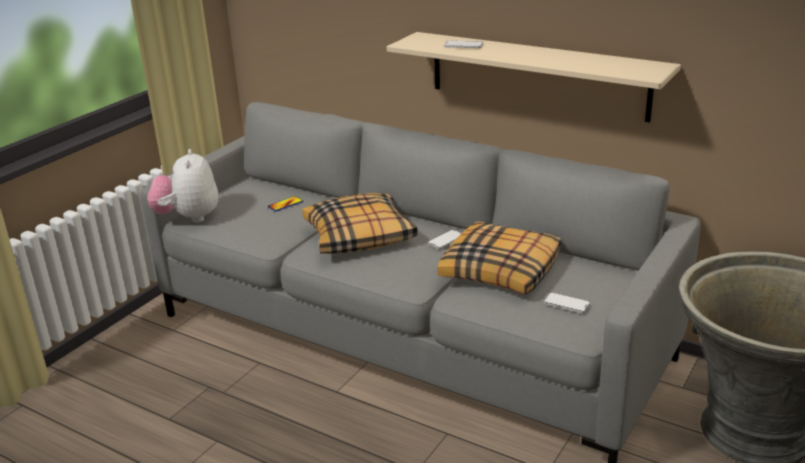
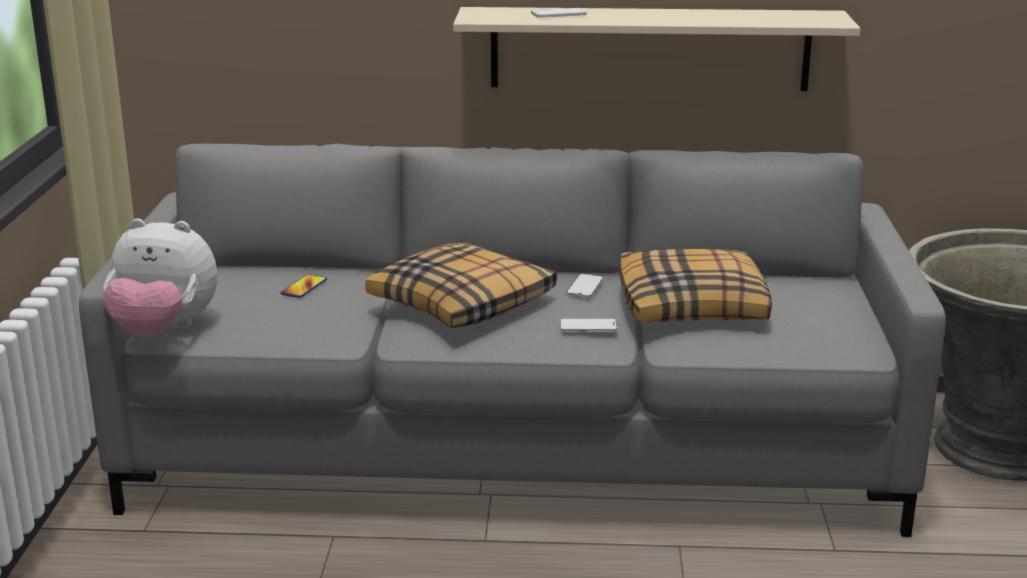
camera: 30 degrees left, 5 degrees down
plush toy [148,149,219,223] -> plush toy turned 45 degrees counterclockwise [102,218,217,337]
phone [544,293,590,313] -> phone moved to [560,319,617,333]

